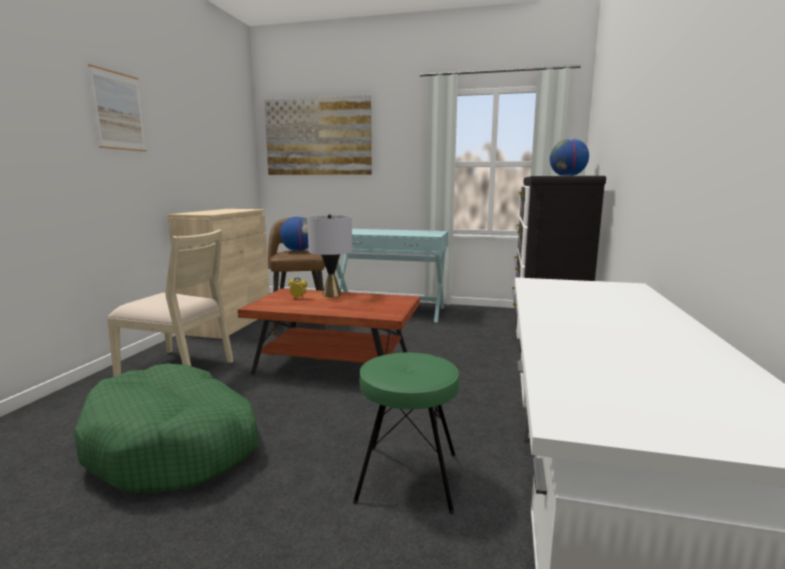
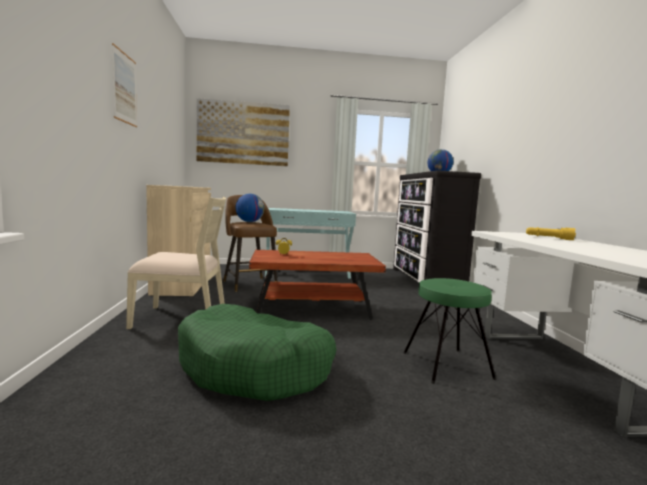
camera: 20 degrees left, 5 degrees down
grey table lamp [307,214,352,297] -> none
none -> yellow flashlight [526,227,576,240]

